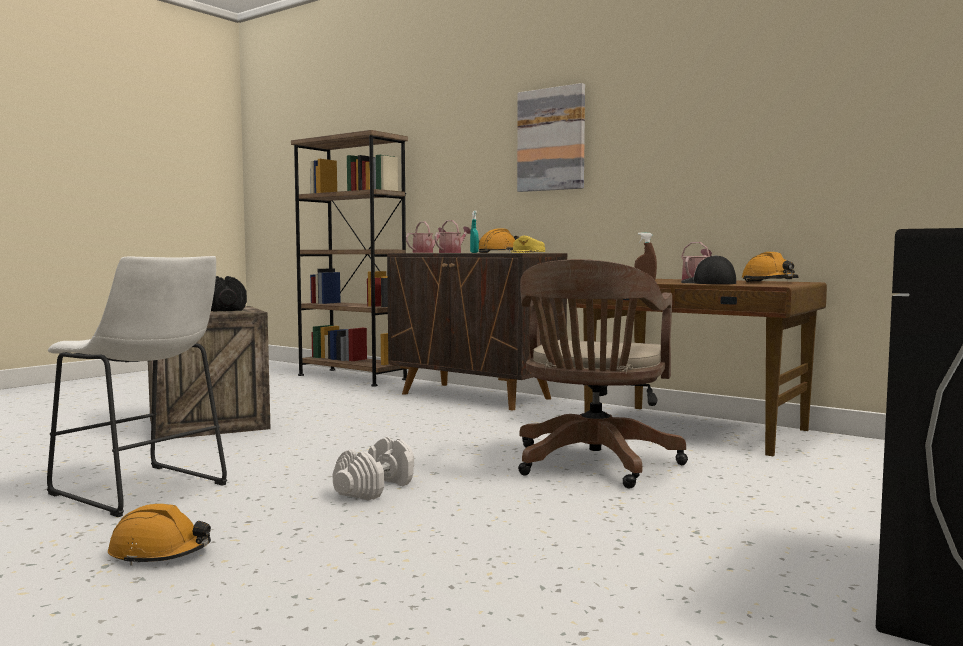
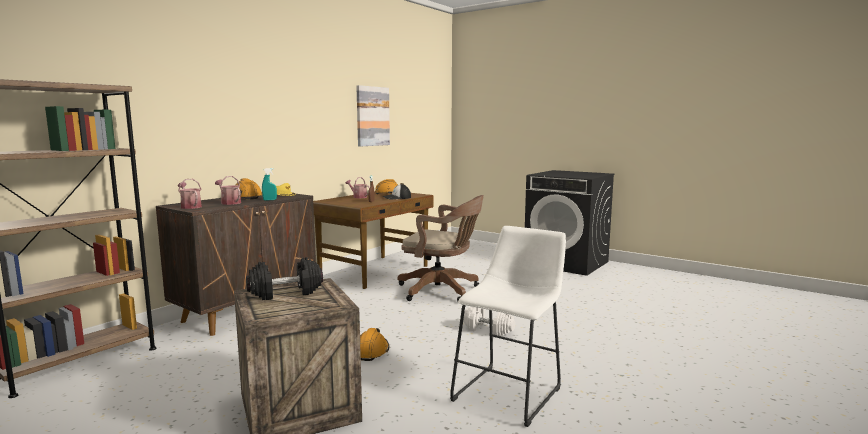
camera: 90 degrees left, 5 degrees up
orange hard hat [108,504,211,565] -> orange hard hat moved to [360,328,389,361]
picture [517,83,585,192] -> picture moved to [356,85,390,147]

